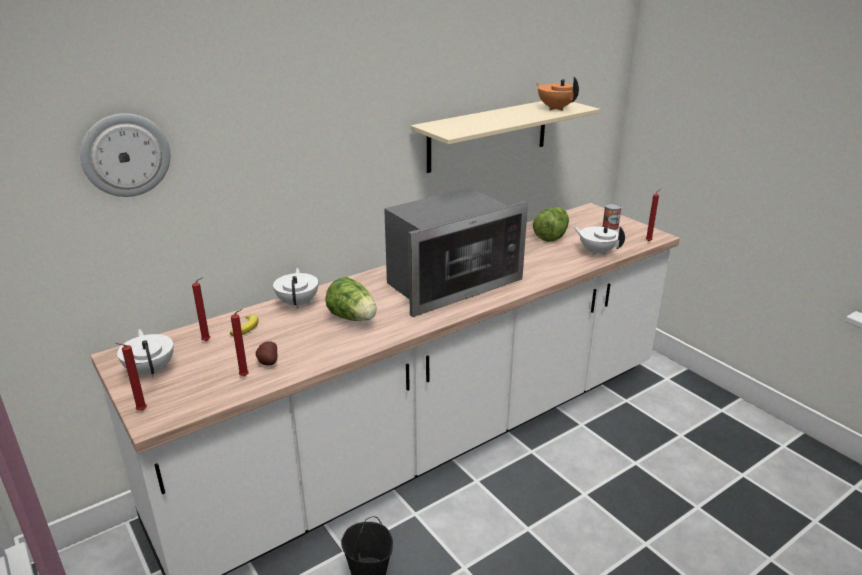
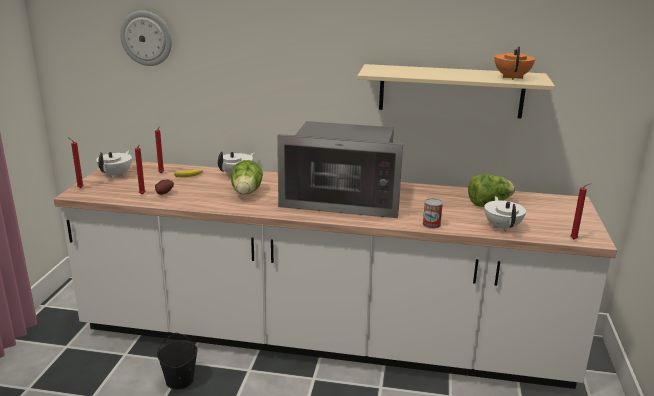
camera: 45 degrees right, 5 degrees down
can [602,203,622,230] -> can moved to [423,198,443,229]

